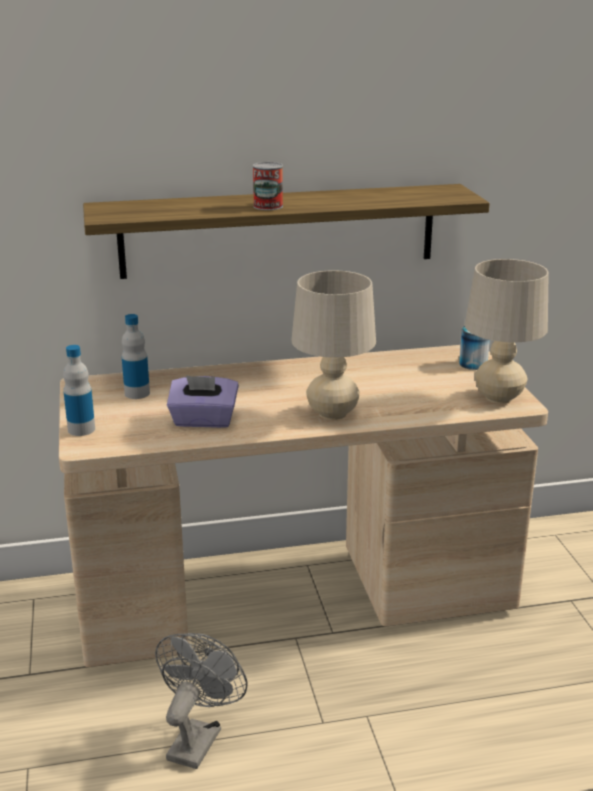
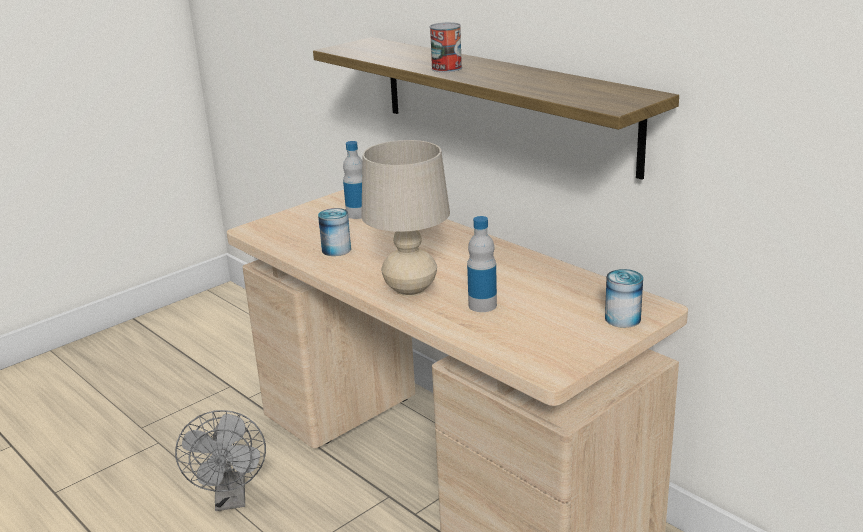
camera: 60 degrees right, 0 degrees up
bottle [63,345,95,436] -> bottle moved to [467,216,497,312]
grey fan [155,633,247,769] -> grey fan turned 90 degrees clockwise [175,410,266,511]
purple tissue box [167,375,239,428] -> can [318,208,351,256]
beige table lamp [465,259,549,404] -> none

